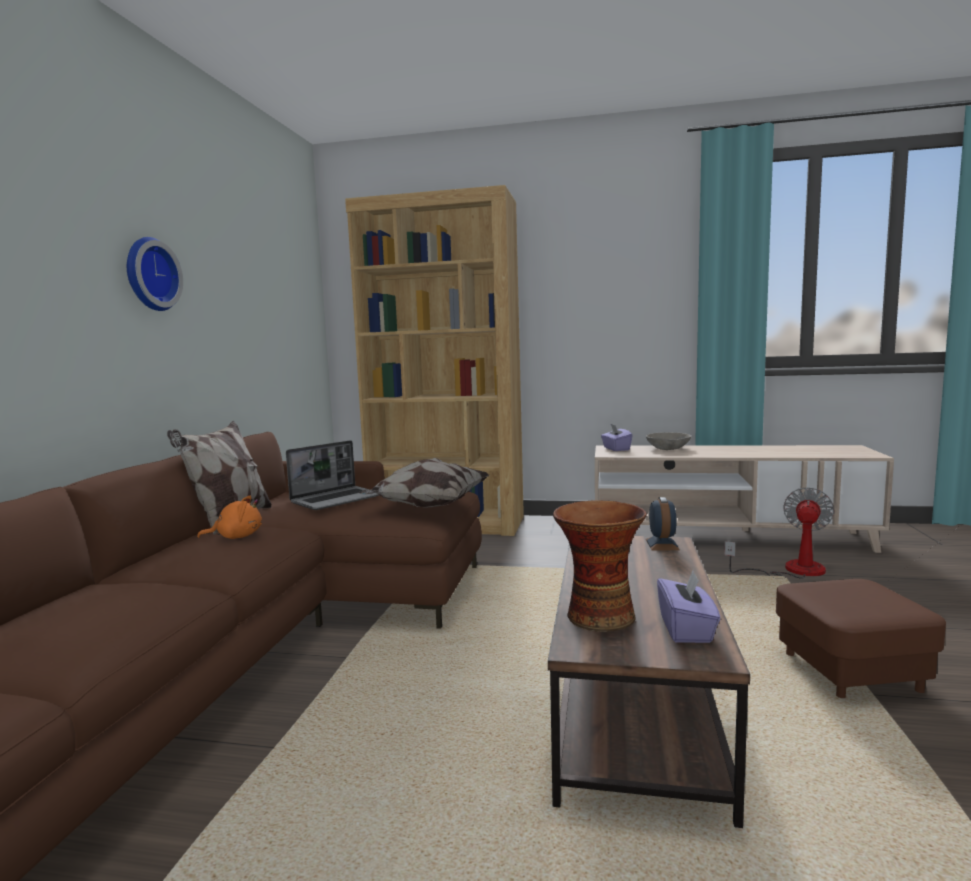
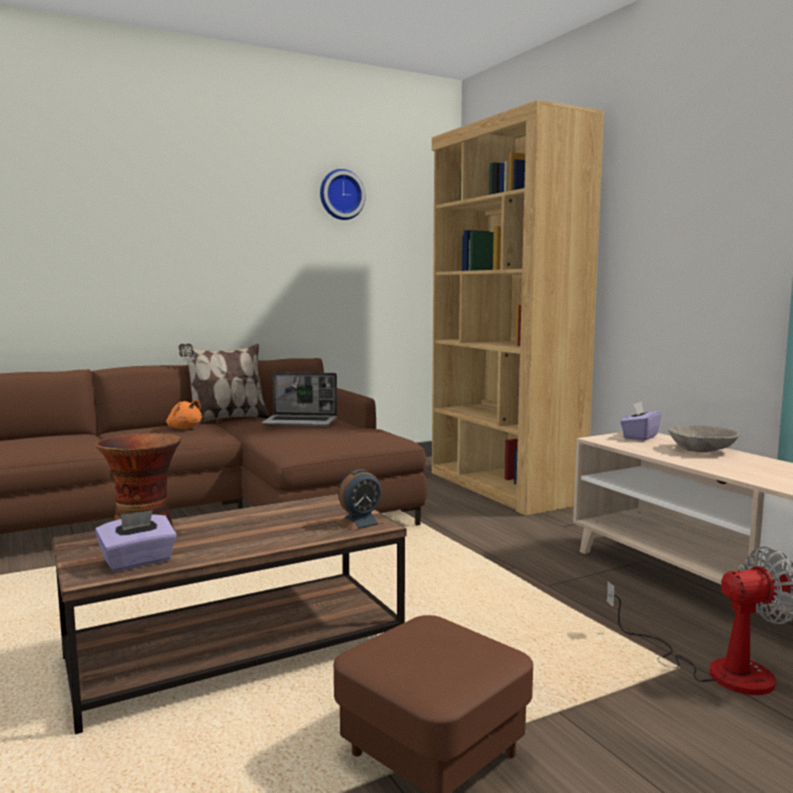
camera: 50 degrees right, 0 degrees up
wall clock [127,237,183,311] -> wall clock moved to [320,169,365,220]
pillow [358,458,489,507] -> none

